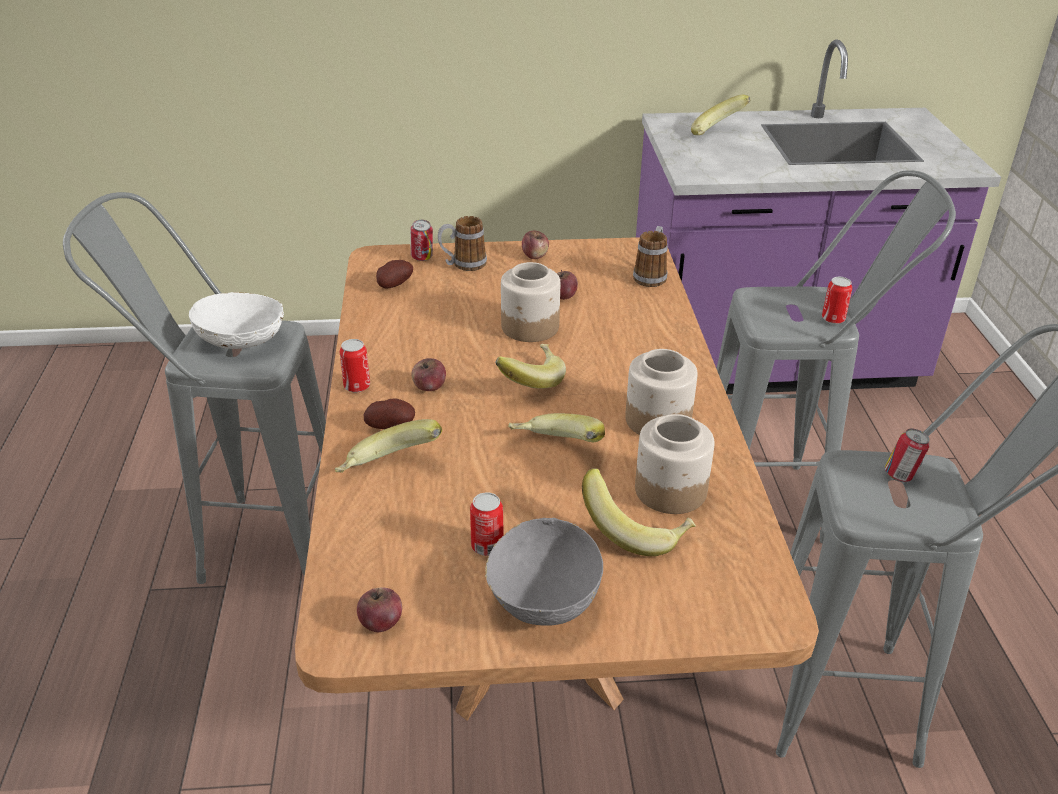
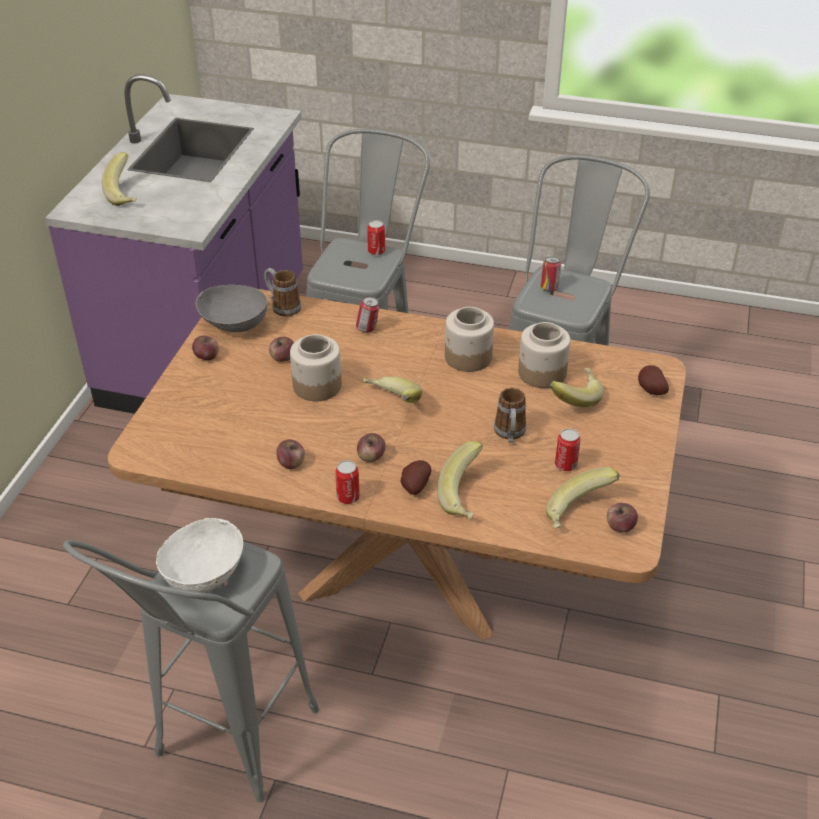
camera: 70 degrees left, 5 degrees up
potato [376,260,413,289] -> potato moved to [638,365,669,395]
can [410,220,433,261] -> can moved to [356,296,379,333]
mug [438,216,487,271] -> mug moved to [494,388,526,443]
grey bowl [485,518,603,626] -> grey bowl moved to [195,285,267,332]
banana [508,413,605,442] -> banana moved to [546,467,619,529]
none -> apple [276,440,305,469]

